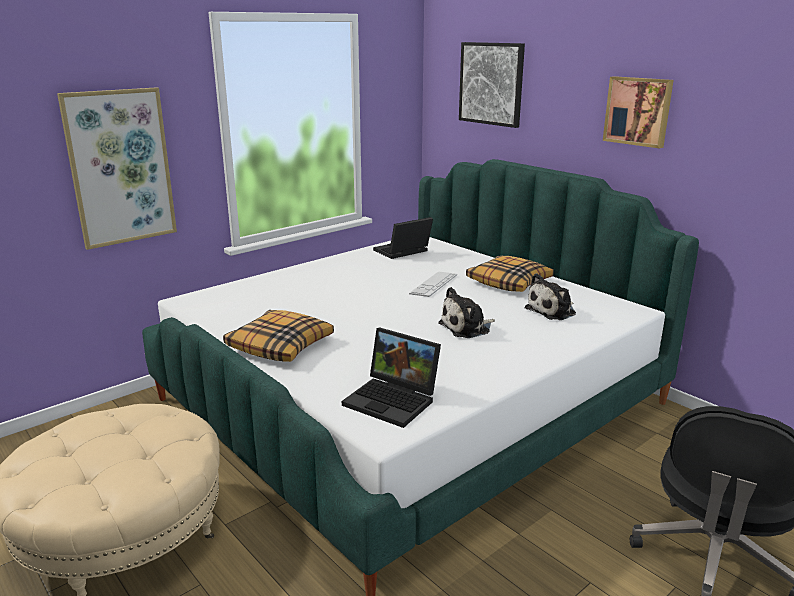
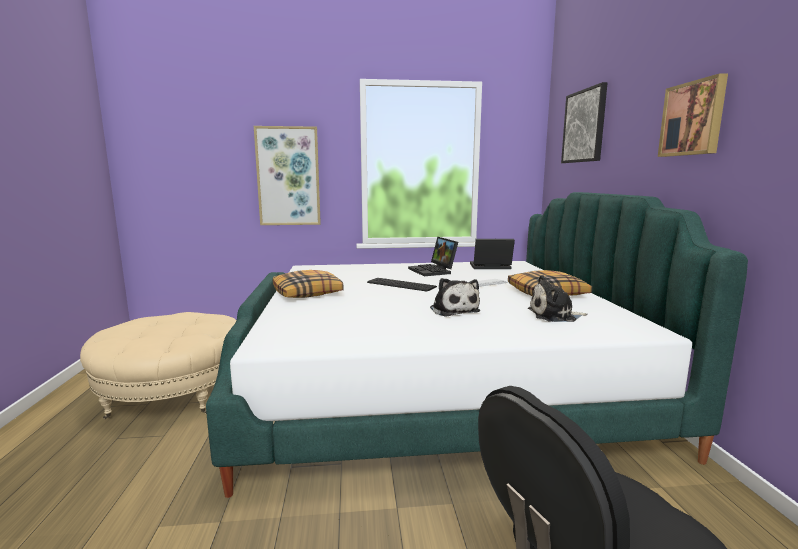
camera: 35 degrees right, 10 degrees down
laptop [342,328,441,428] -> laptop moved to [408,237,458,276]
plush toy [438,287,495,338] -> plush toy turned 120 degrees counterclockwise [430,278,480,317]
none -> keyboard [367,278,437,292]

